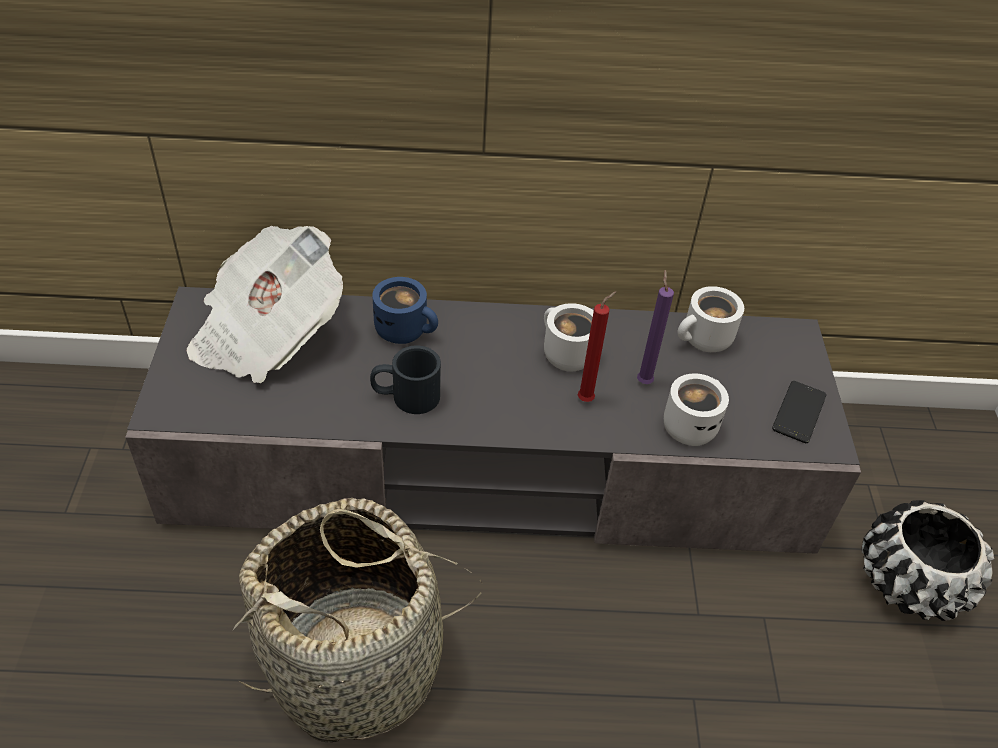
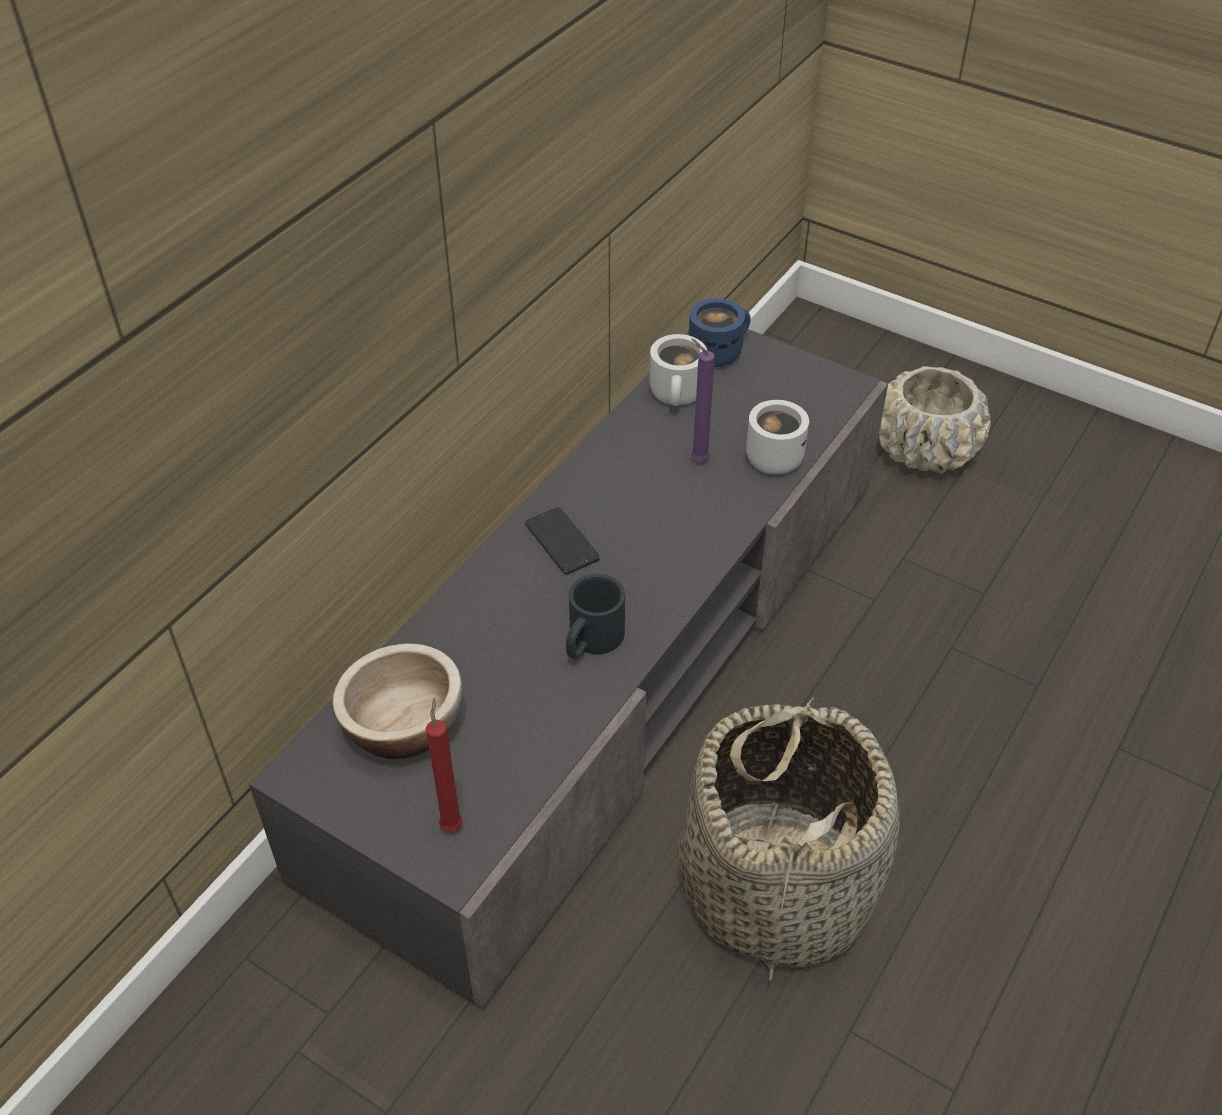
camera: 55 degrees left, 0 degrees up
newspaper [186,226,343,383] -> bowl [332,643,463,759]
blue mug [372,277,438,344] -> blue mug moved to [689,298,751,367]
white mug [544,303,594,372] -> none
red candle [578,291,617,402] -> red candle moved to [426,698,463,832]
phone [772,381,826,443] -> phone moved to [525,507,600,574]
black planter [861,500,994,621] -> beige planter [879,366,991,474]

